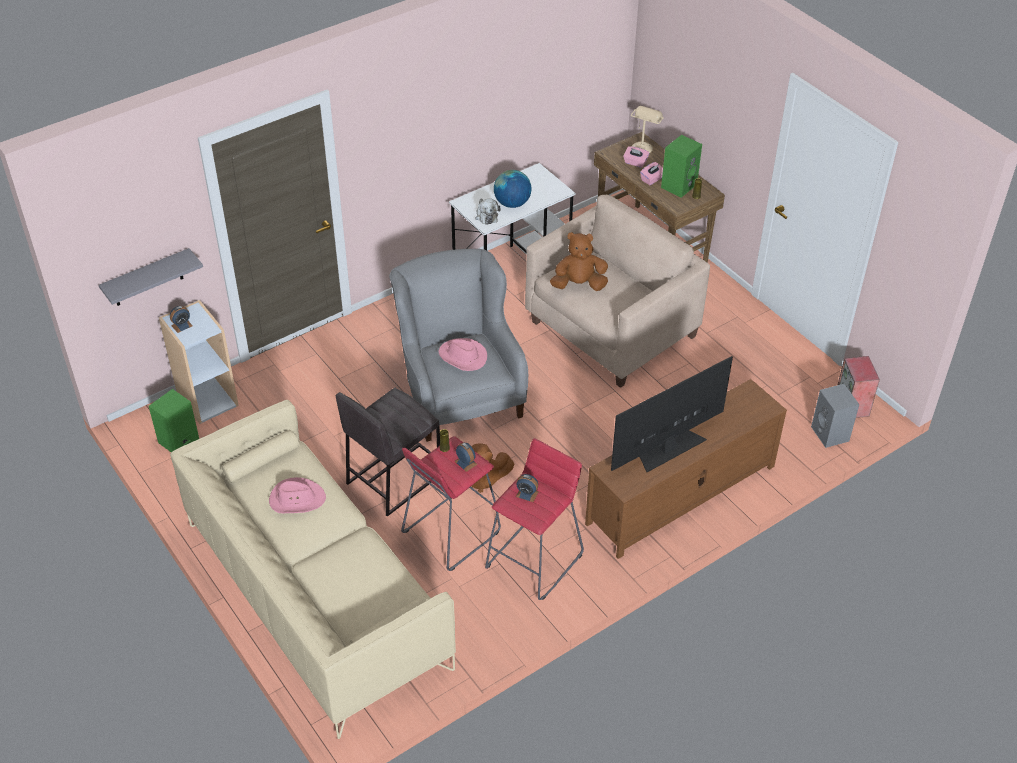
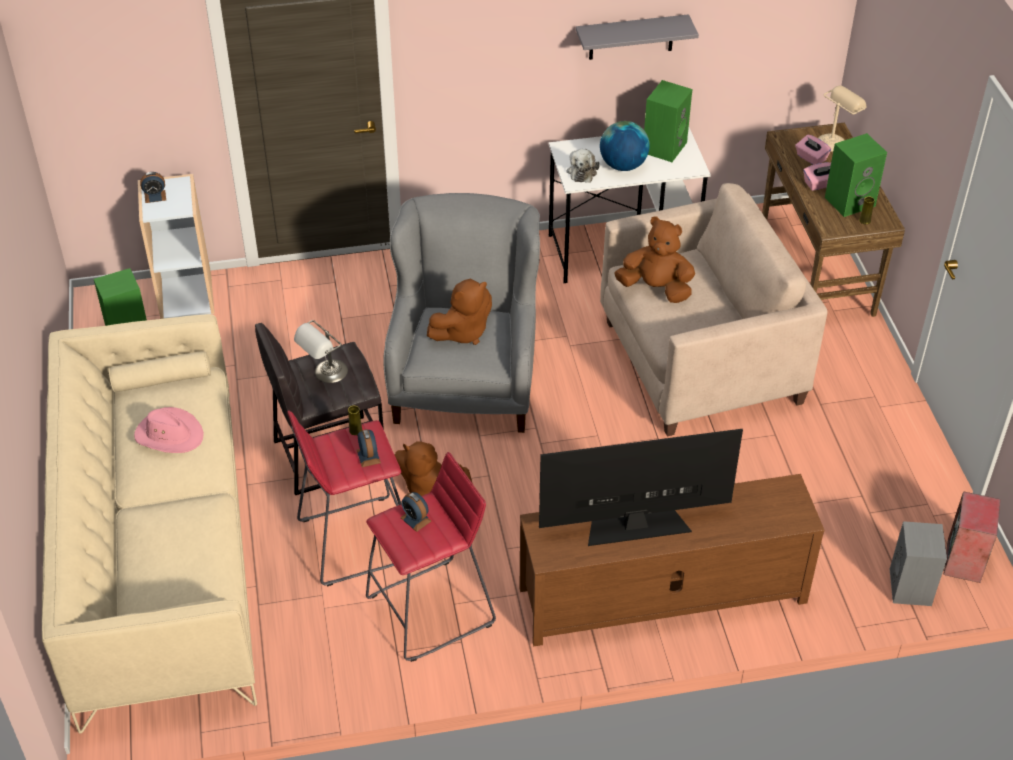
camera: 25 degrees right, 0 degrees up
grey shelf [99,248,203,306] -> grey shelf moved to [576,14,699,60]
pink hat [438,338,487,371] -> brown plush toy [427,279,492,345]
none -> white table lamp [294,320,348,383]
none -> green speaker [644,80,692,162]

